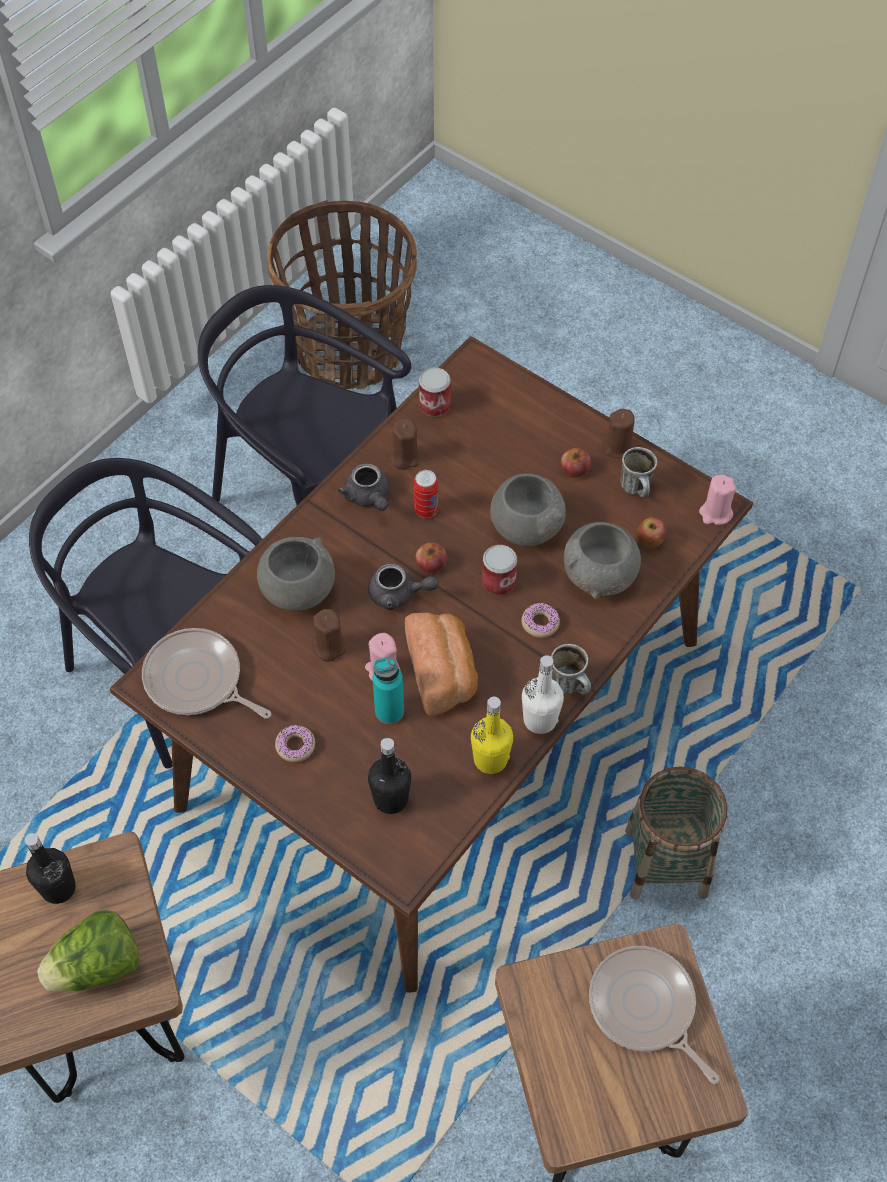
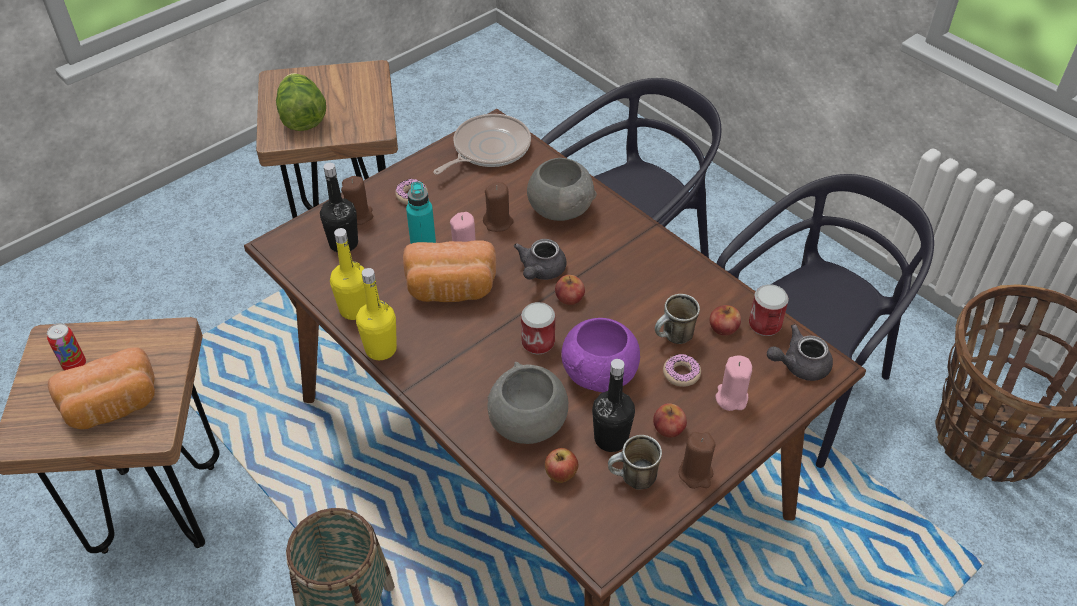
camera: 100 degrees right, 10 degrees down
black bottle [25,833,76,904] -> black bottle moved to [592,359,635,452]
grey teapot [338,463,389,511] -> grey teapot moved to [767,324,833,381]
brown candle [390,418,420,470] -> brown candle moved to [341,176,373,225]
can [414,470,438,518] -> can moved to [47,323,86,371]
grey bowl [490,473,566,546] -> purple bowl [561,318,640,392]
donut [521,603,560,638] -> donut moved to [663,354,701,387]
white bottle [522,655,564,734] -> yellow bottle [356,268,397,360]
mug [551,644,591,695] -> mug moved to [655,294,700,344]
frying pan [589,946,719,1084] -> bread [48,347,155,429]
pink candle [699,475,736,525] -> pink candle moved to [716,355,752,411]
none -> apple [710,305,741,336]

